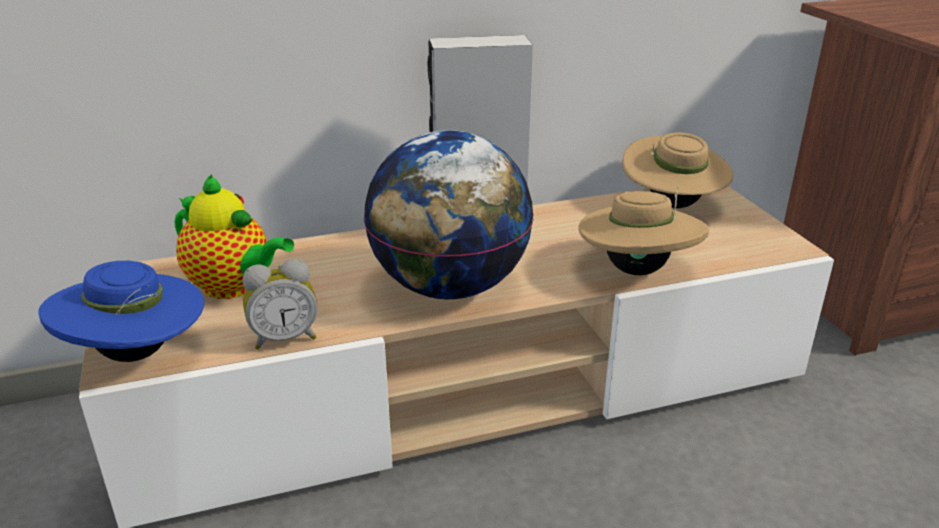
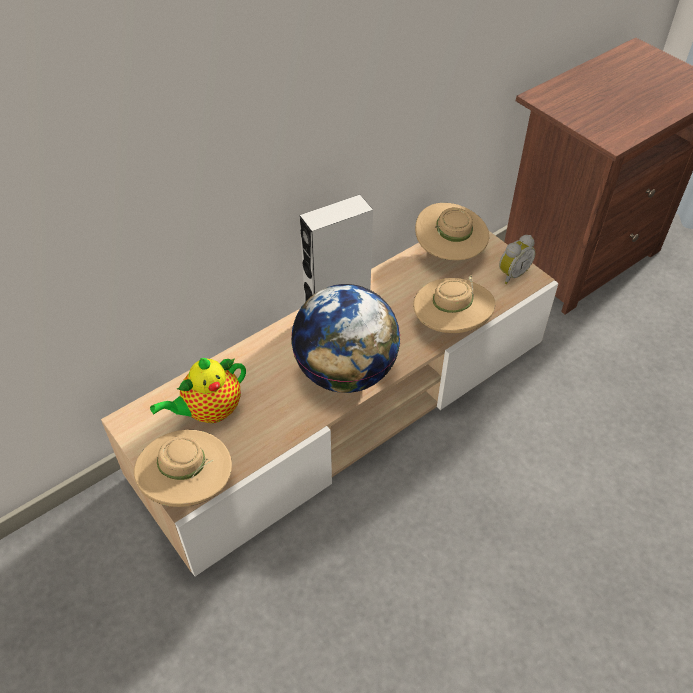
camera: 20 degrees left, 20 degrees up
blue hat [38,261,204,362] -> beige hat [134,430,232,507]
teapot [175,174,294,299] -> teapot turned 135 degrees clockwise [150,358,246,423]
alarm clock [243,259,318,350] -> alarm clock moved to [499,235,536,284]

